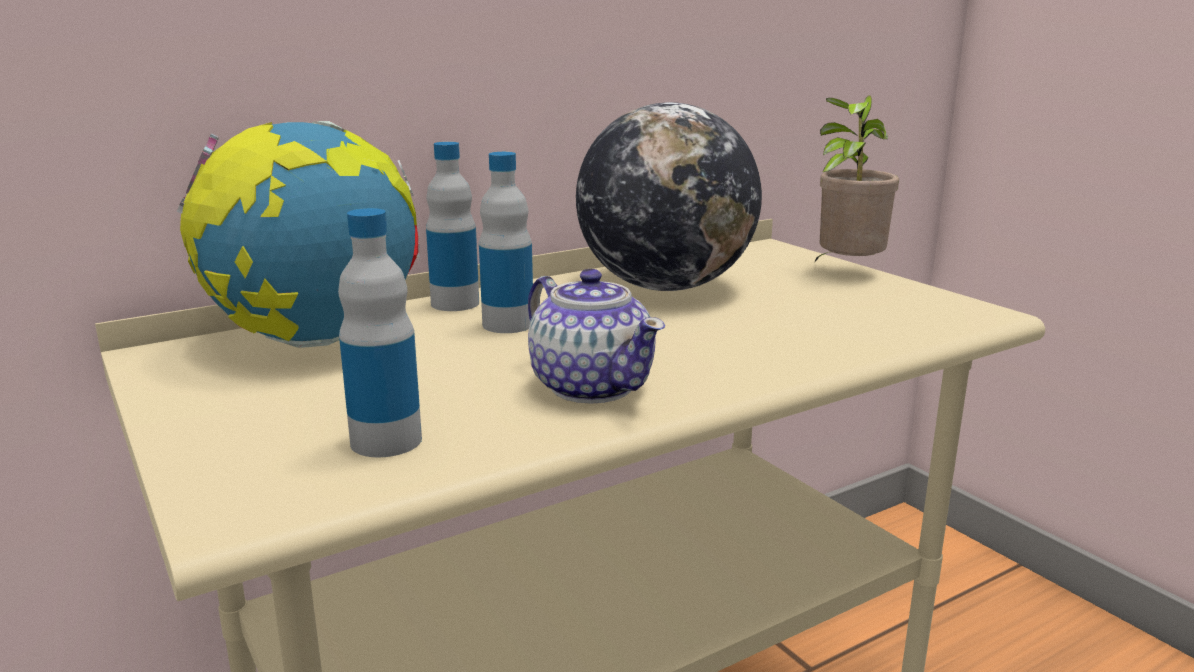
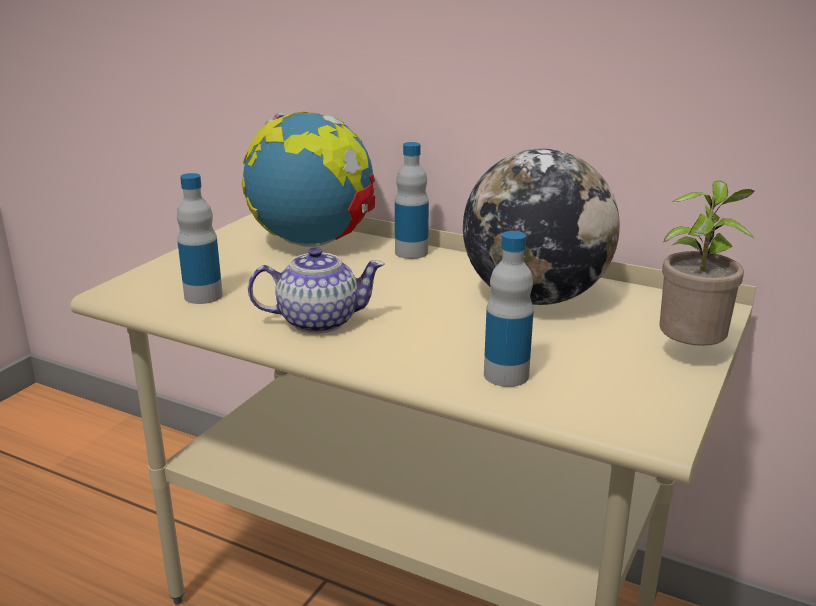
camera: 60 degrees right, 5 degrees up
bottle [479,152,533,333] -> bottle moved to [484,231,534,387]
teapot [528,269,665,404] -> teapot turned 120 degrees counterclockwise [248,247,385,334]

